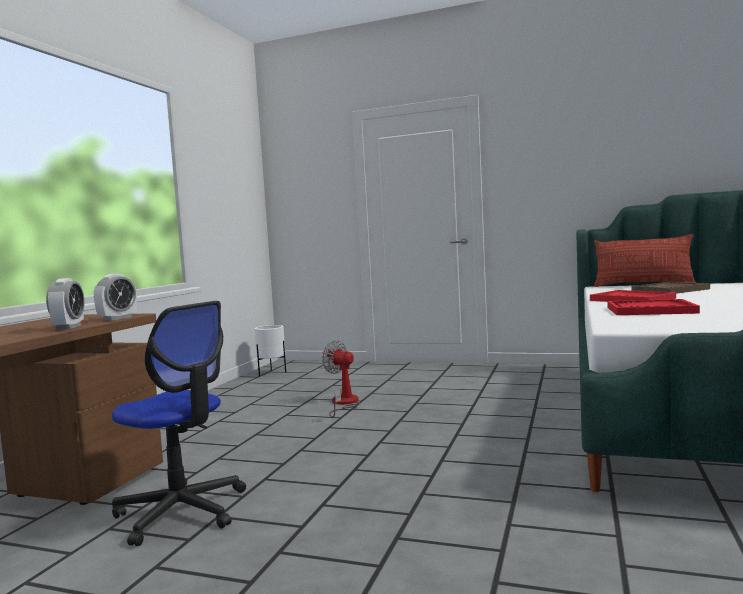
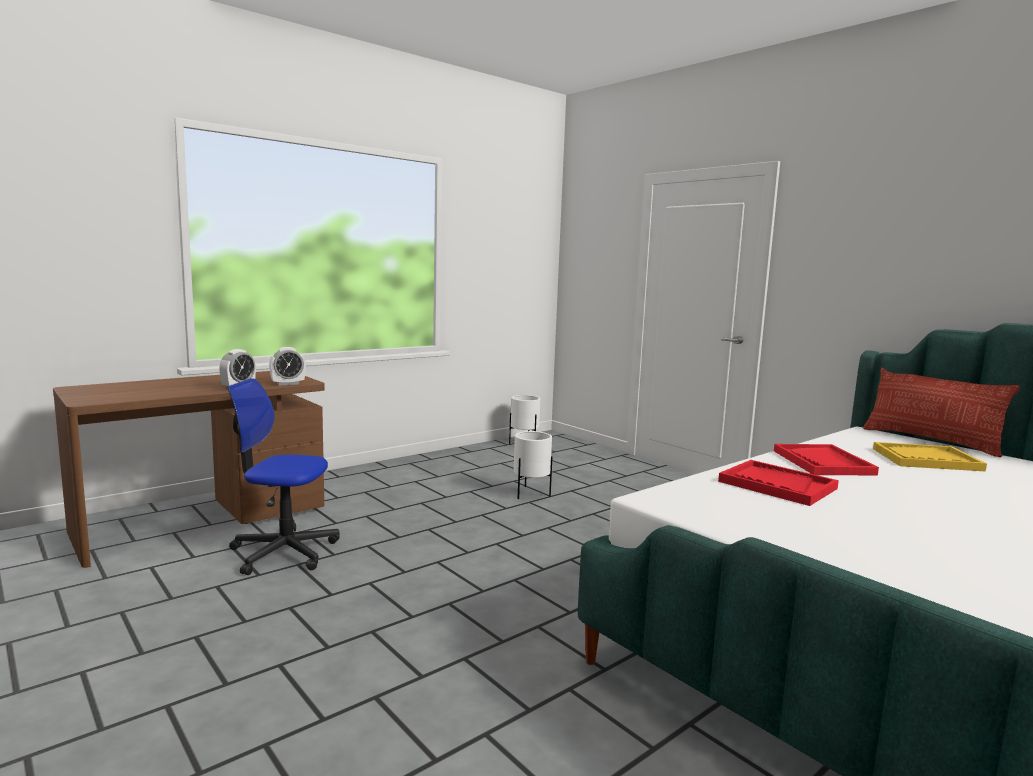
camera: 30 degrees right, 5 degrees up
office chair [112,301,246,546] -> office chair turned 120 degrees clockwise [228,378,340,575]
fan [322,340,360,417] -> white planter [514,431,552,499]
brown tray [632,282,710,294] -> yellow tray [873,442,987,471]

